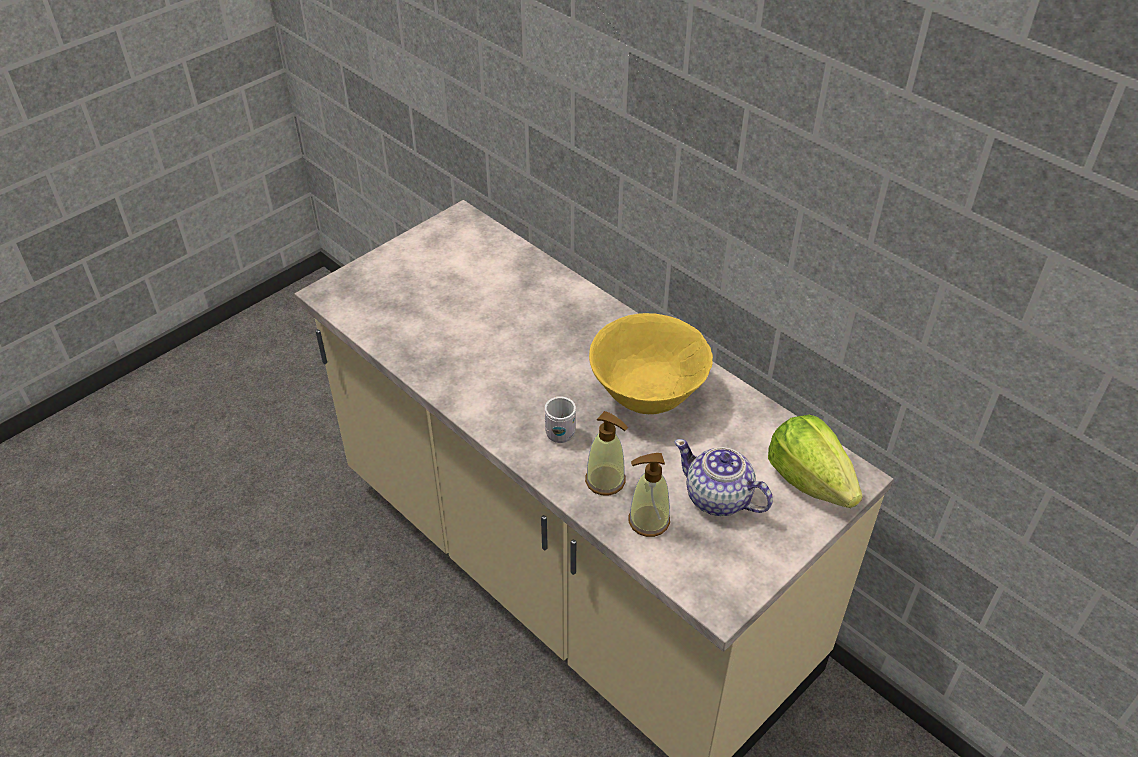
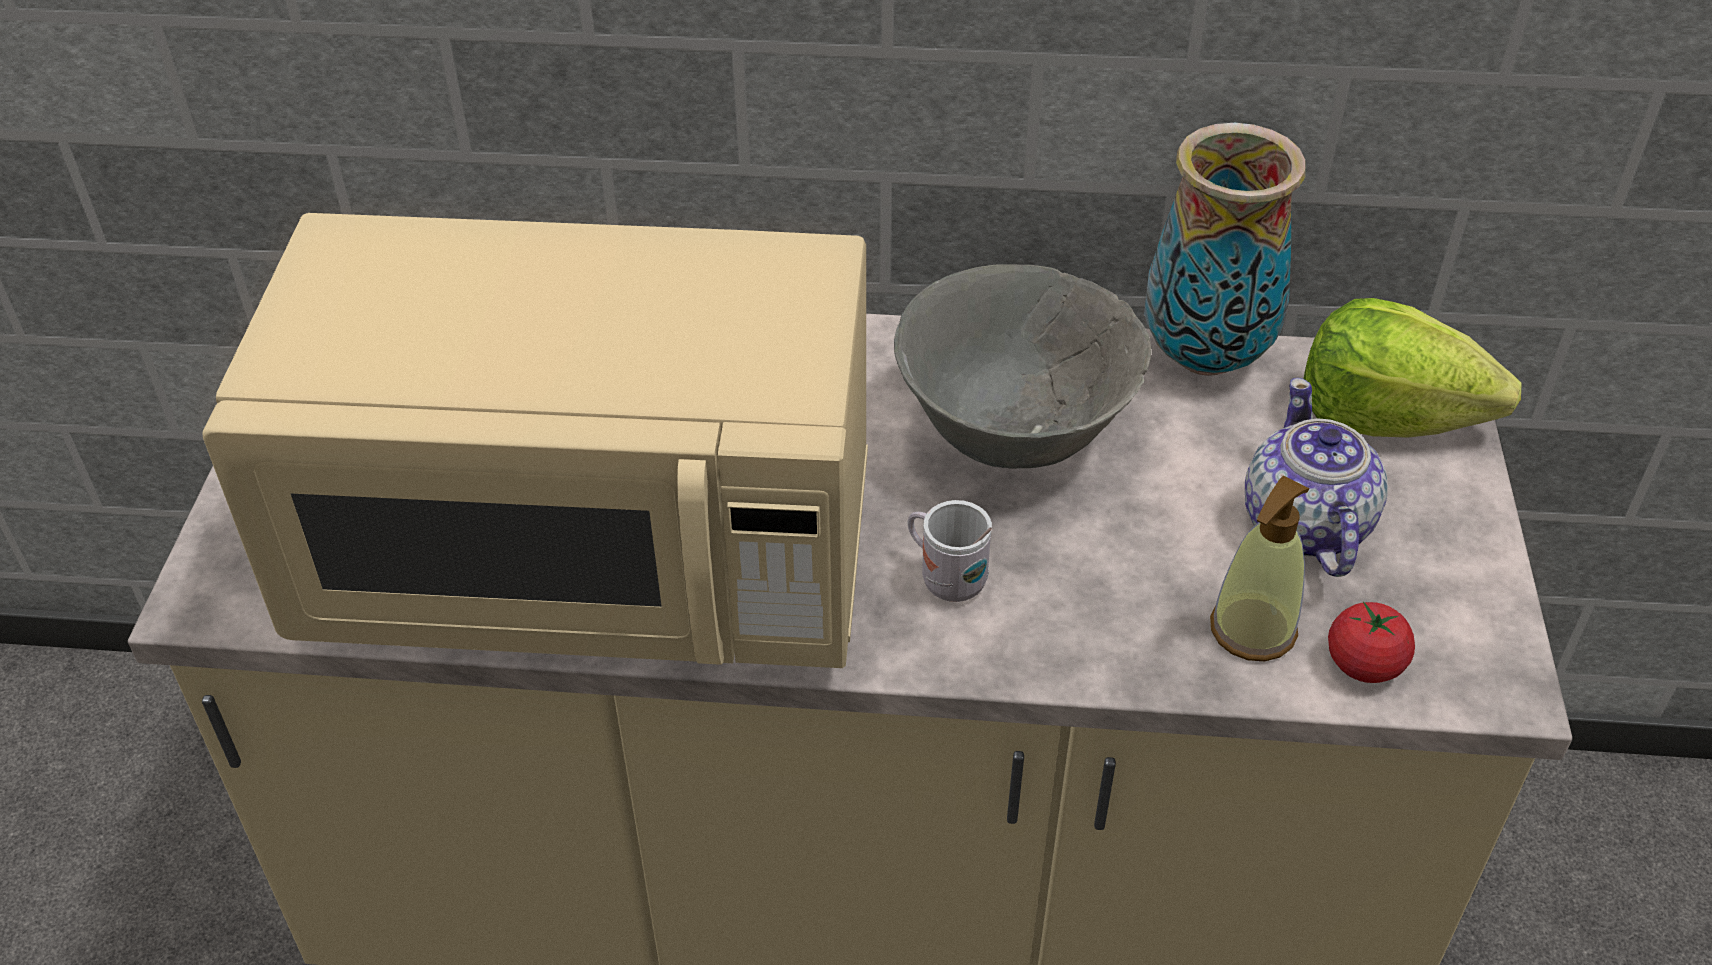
camera: 40 degrees left, 0 degrees up
soap dispenser [585,411,628,495] -> none
yellow bowl [589,313,713,414] -> grey bowl [894,264,1151,469]
teapot [674,439,773,516] -> teapot turned 90 degrees clockwise [1245,378,1388,577]
none -> beige microwave [202,213,868,668]
none -> vase [1144,123,1306,376]
none -> tomato [1328,602,1415,683]

